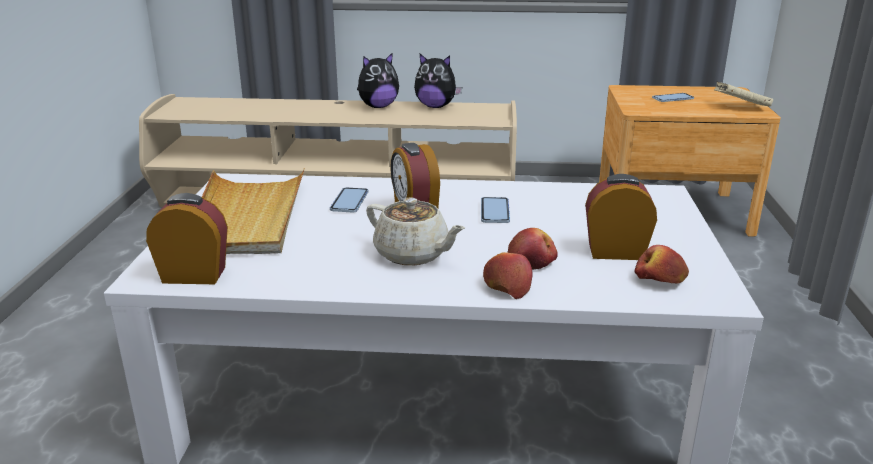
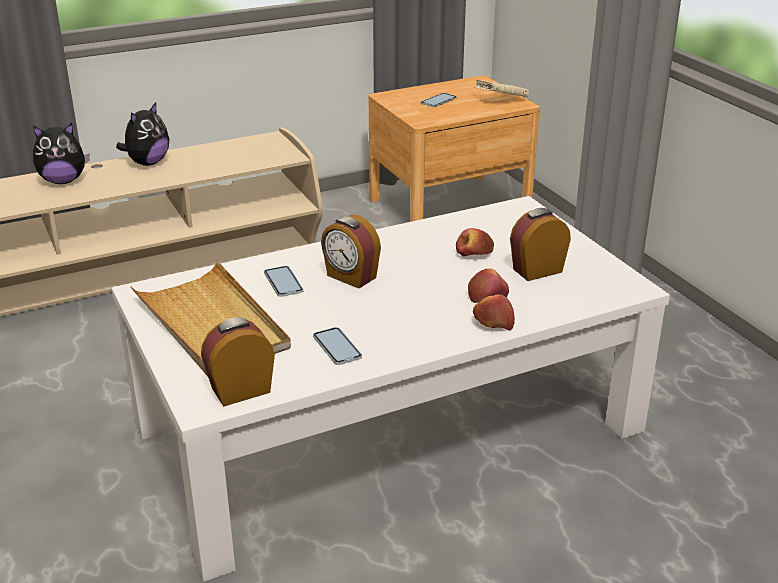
camera: 30 degrees left, 5 degrees up
beige teapot [366,197,465,265] -> none
plush toy [414,54,462,108] -> plush toy moved to [33,123,90,184]
phone [481,197,510,223] -> phone moved to [313,327,362,365]
apple [634,245,689,283] -> apple moved to [456,228,494,257]

